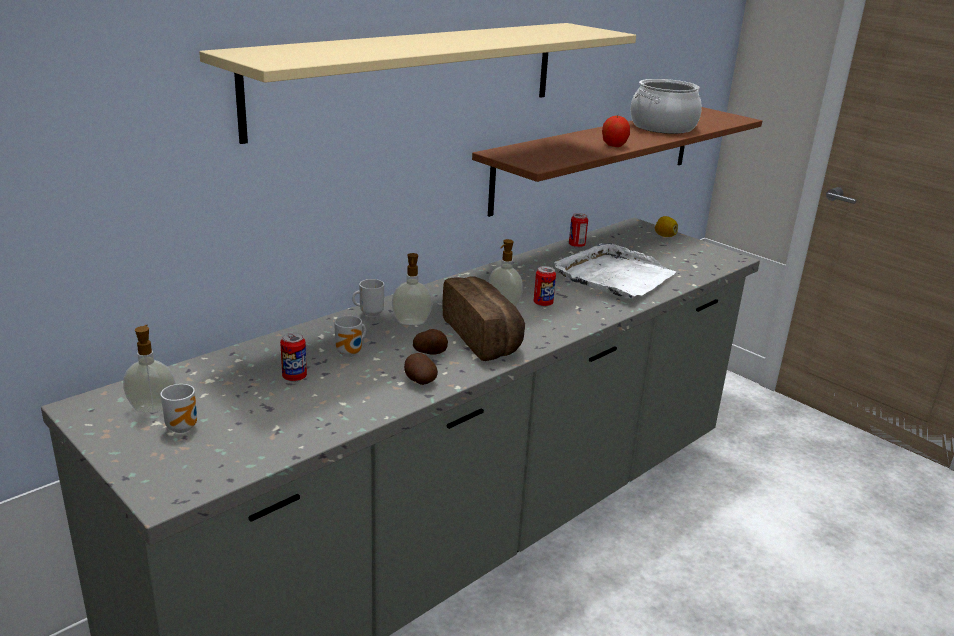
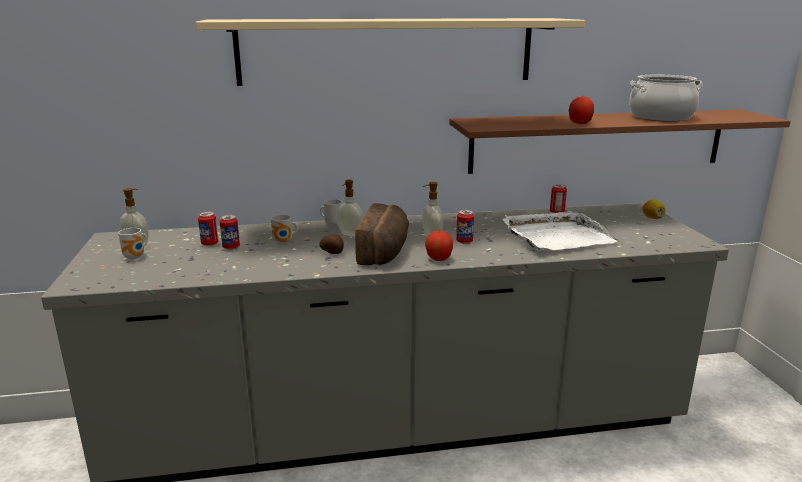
camera: 35 degrees right, 5 degrees down
potato [404,353,438,385] -> none
none -> can [198,212,218,246]
none -> apple [425,231,453,261]

